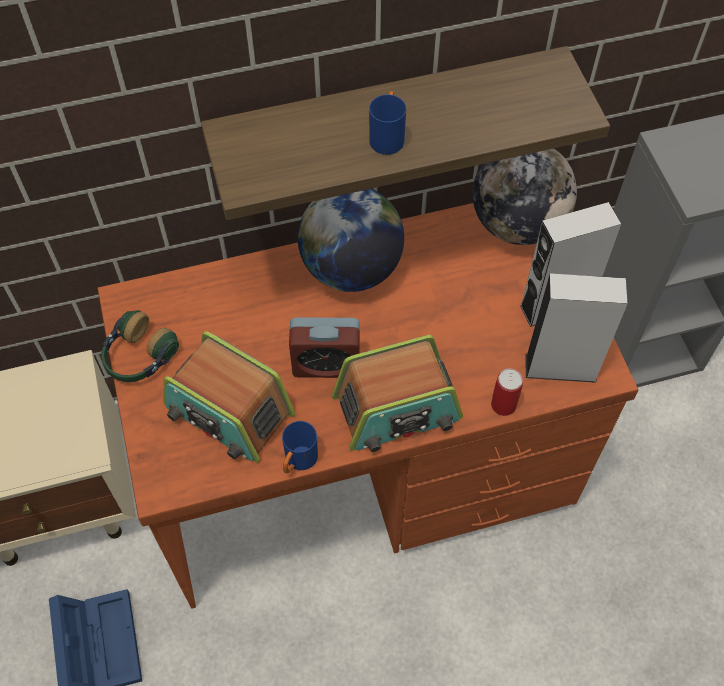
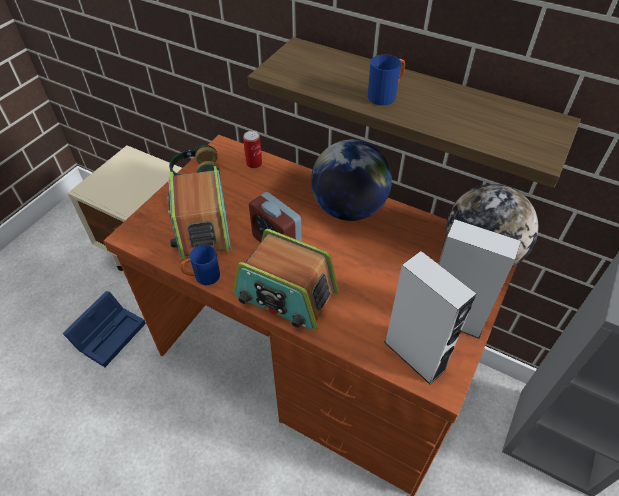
camera: 45 degrees right, 10 degrees down
can [491,368,523,416] -> can moved to [243,131,262,168]

